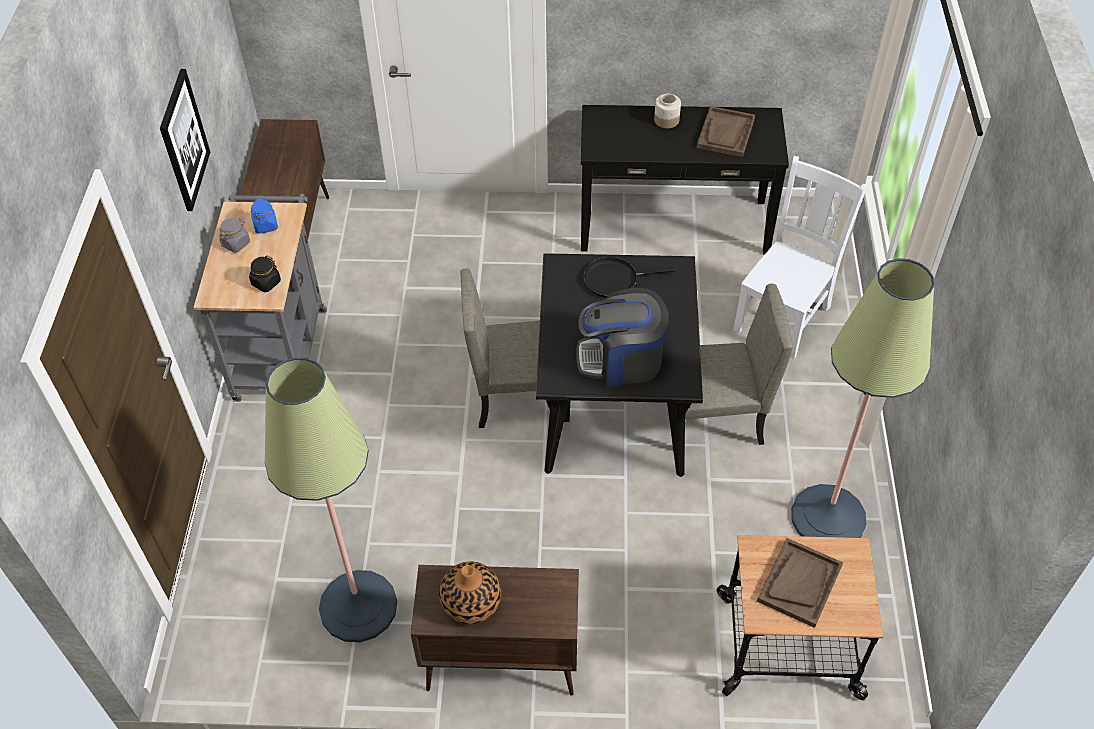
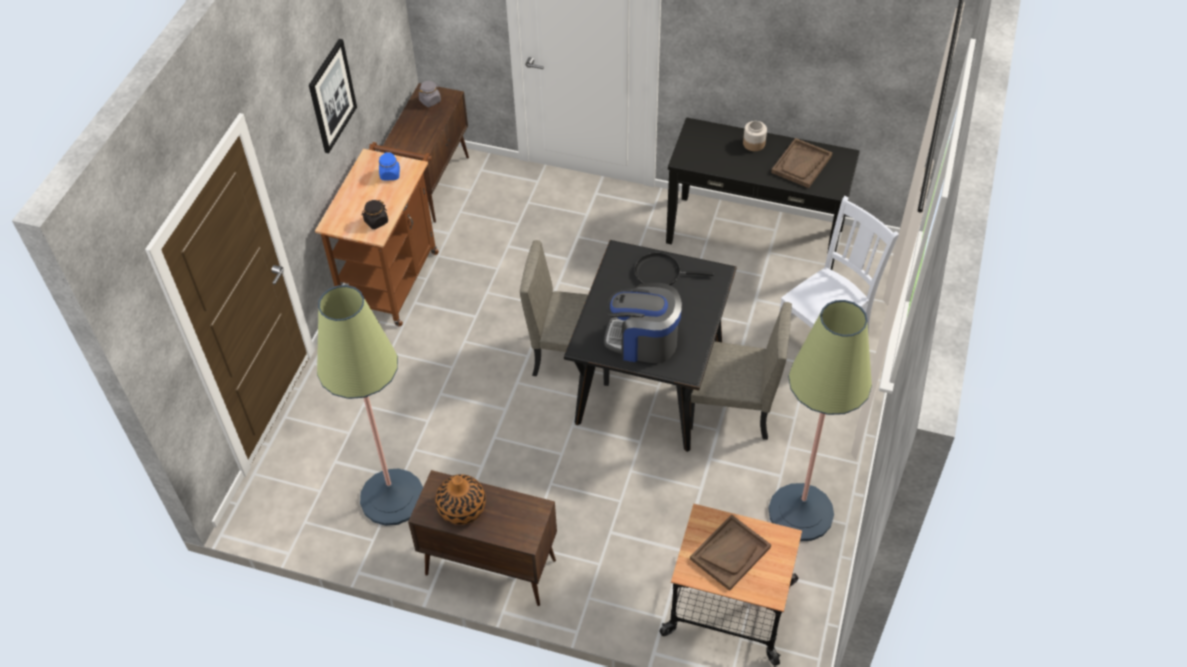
camera: 15 degrees right, 0 degrees up
grey cart [193,193,327,402] -> brown cart [315,142,439,327]
grey jar [219,218,250,253] -> grey jar moved to [419,81,441,107]

